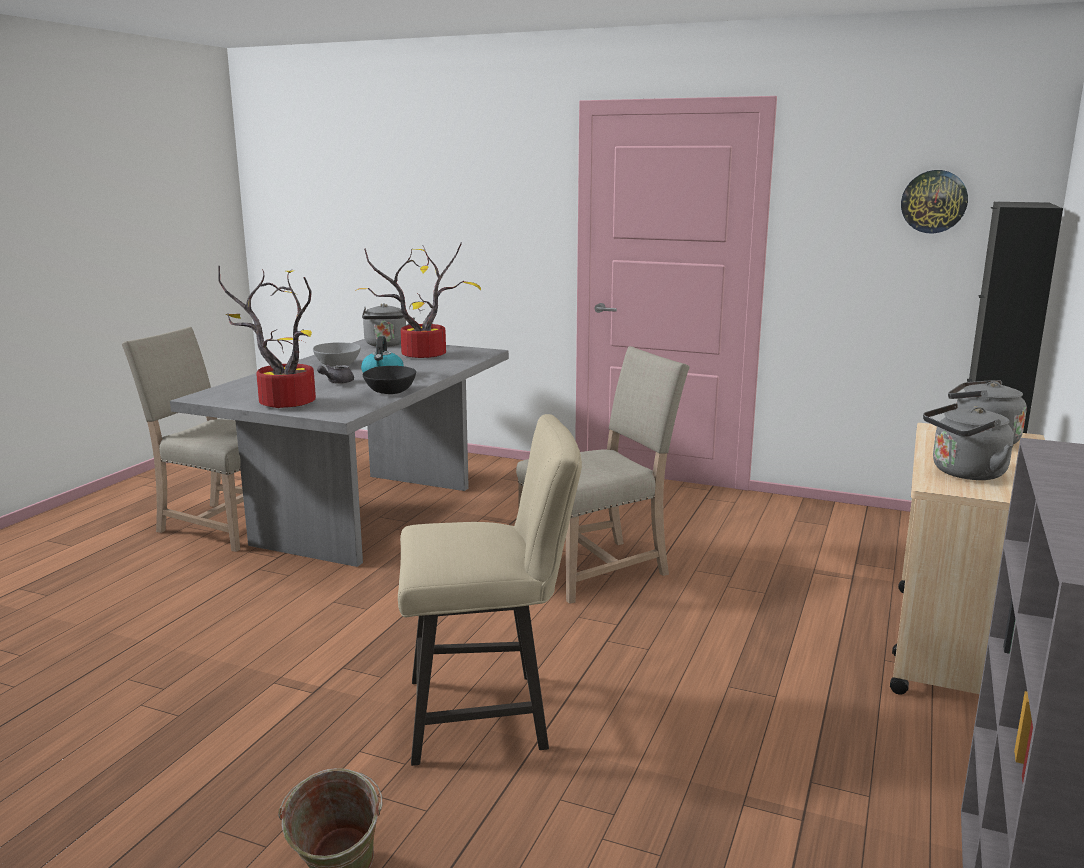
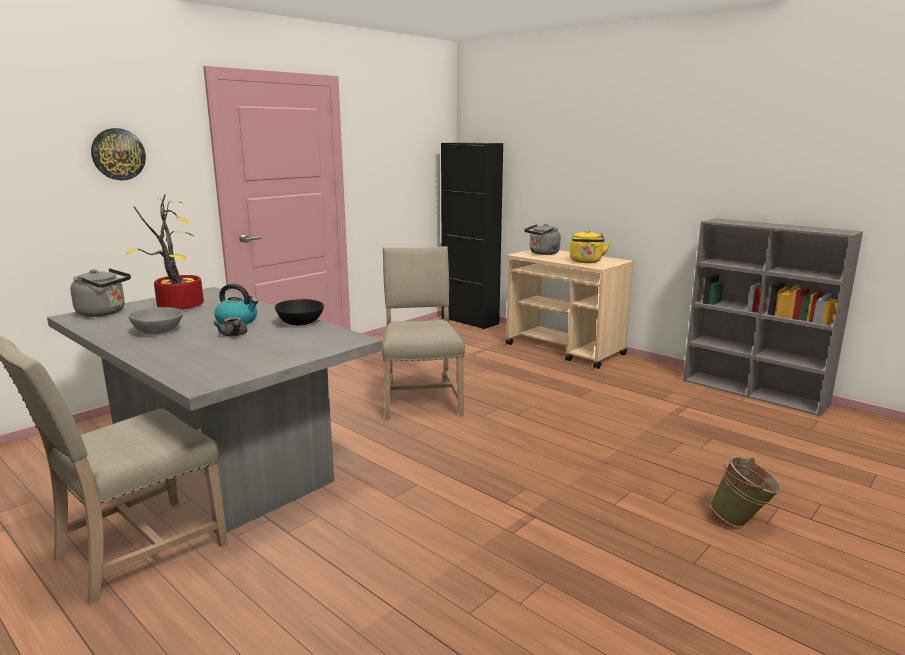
camera: 70 degrees left, 0 degrees up
potted plant [219,266,316,408] -> none
beige chair [398,414,582,766] -> none
wall clock [901,170,968,233] -> wall clock moved to [91,128,146,180]
grey kettle [923,403,1014,480] -> yellow kettle [570,230,610,263]

